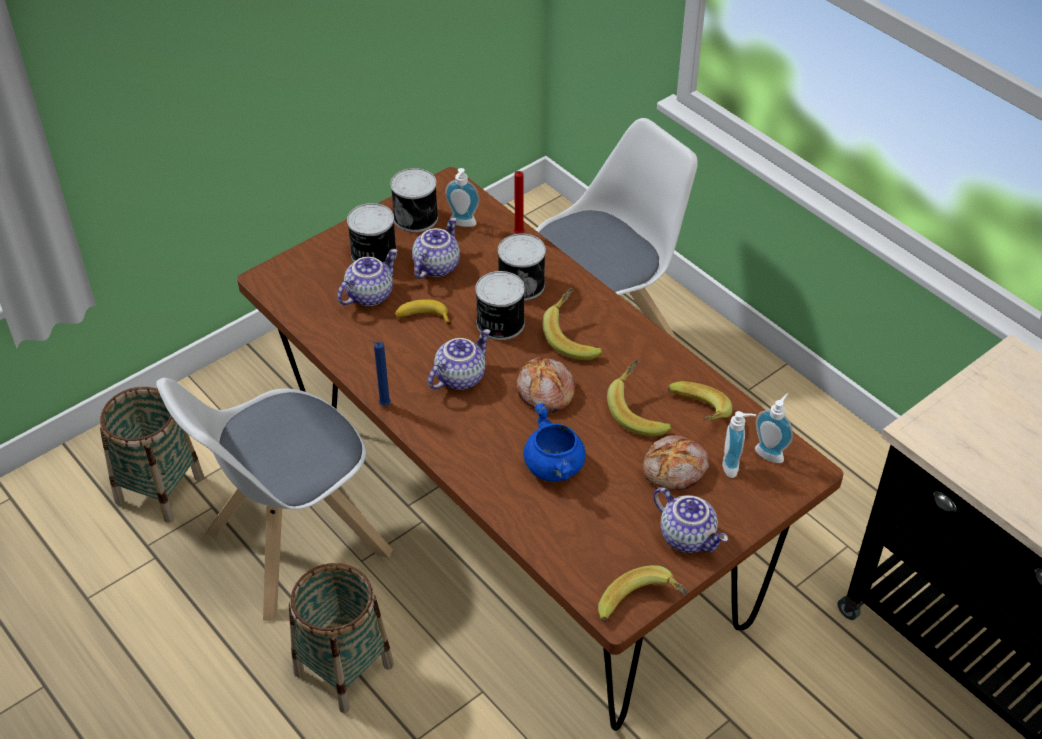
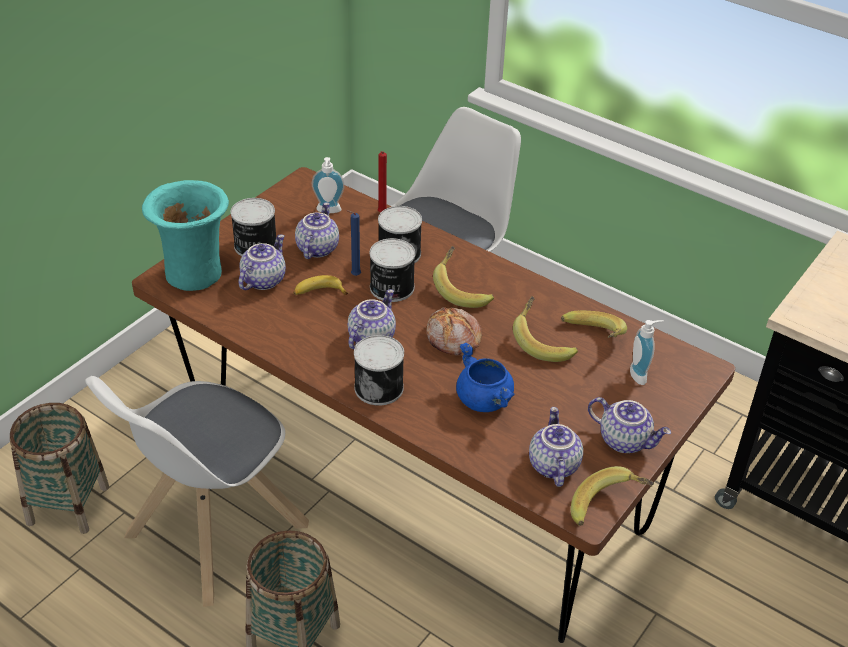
camera: 15 degrees left, 5 degrees down
blue candle [368,339,391,406] -> blue candle moved to [347,210,361,276]
can [390,168,438,232] -> can moved to [354,335,404,406]
bread [643,435,709,490] -> none
soap dispenser [755,393,793,463] -> none
none -> turquoise vase [142,180,229,291]
none -> teapot [529,407,583,487]

